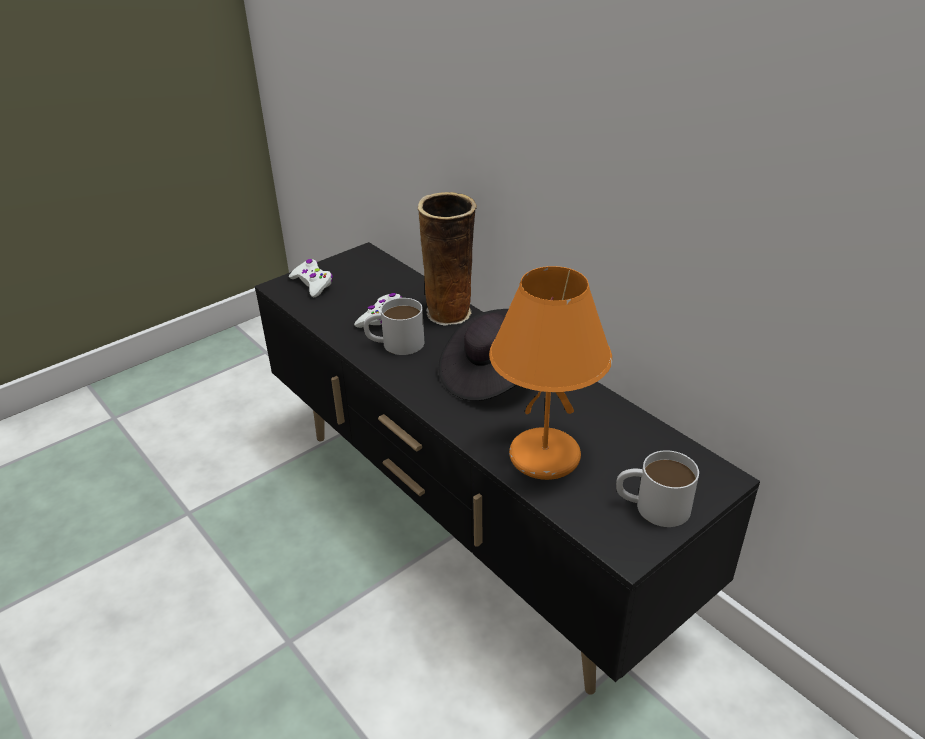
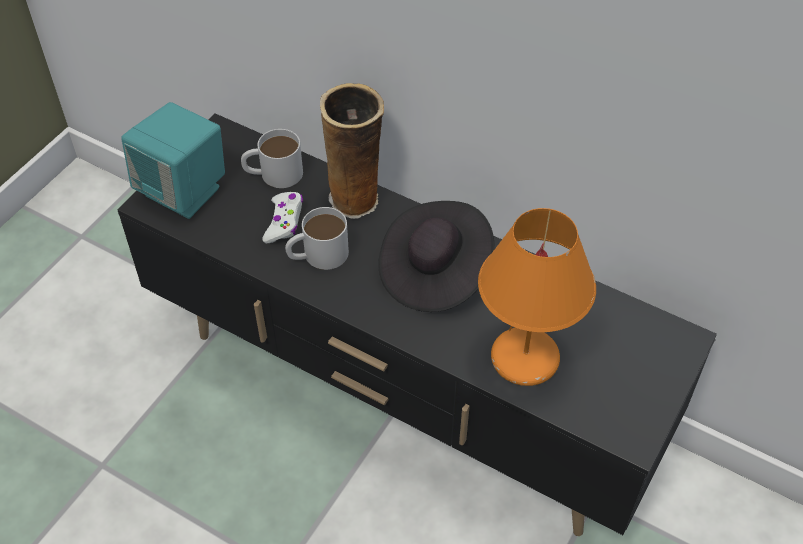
camera: 20 degrees left, 15 degrees up
white game controller [289,259,333,297] -> turquoise speaker [121,102,225,219]
white mug [616,450,699,527] -> white mug moved to [241,129,303,188]

